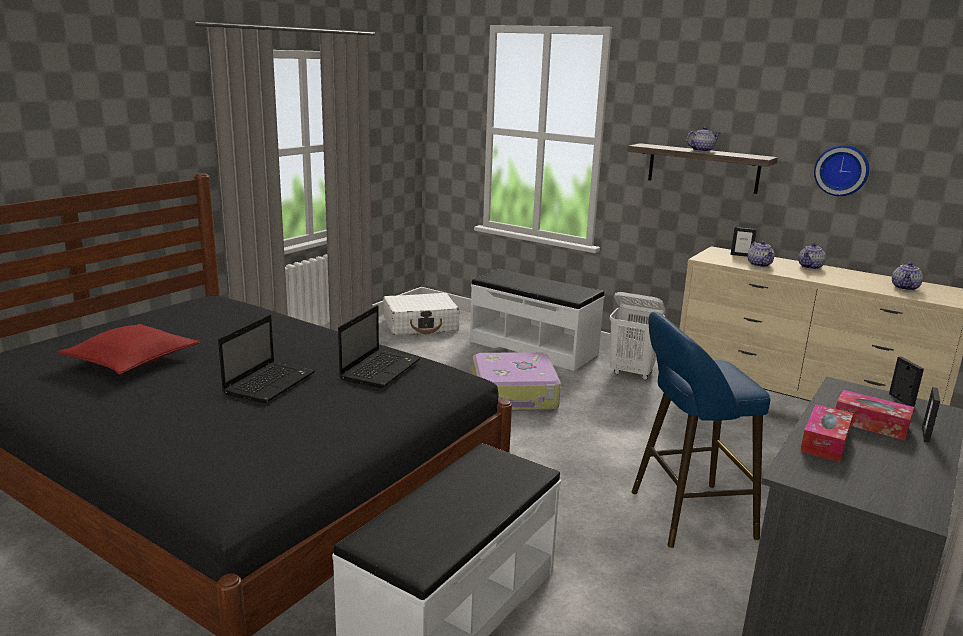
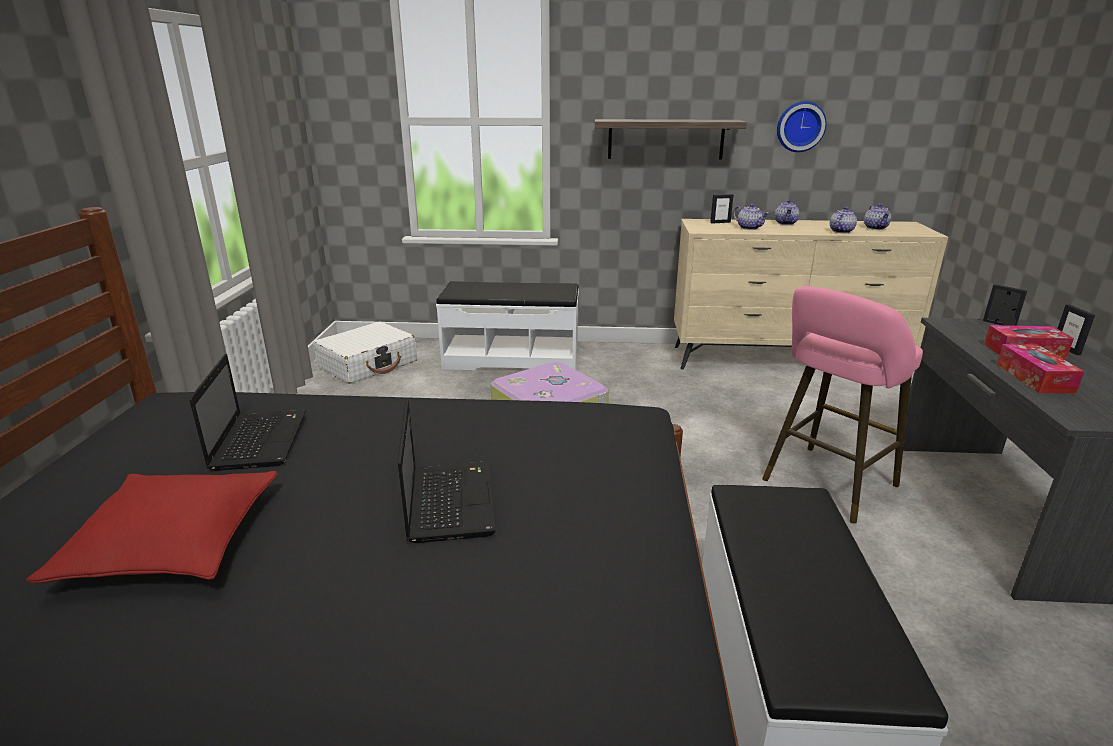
camera: 30 degrees left, 5 degrees up
laptop [338,305,420,388] -> laptop moved to [189,354,306,471]
white laundry basket [609,292,665,380] -> none
blue stool [632,312,770,548] -> pink stool [762,286,923,524]
teapot [686,127,720,152] -> teapot moved to [830,207,857,233]

